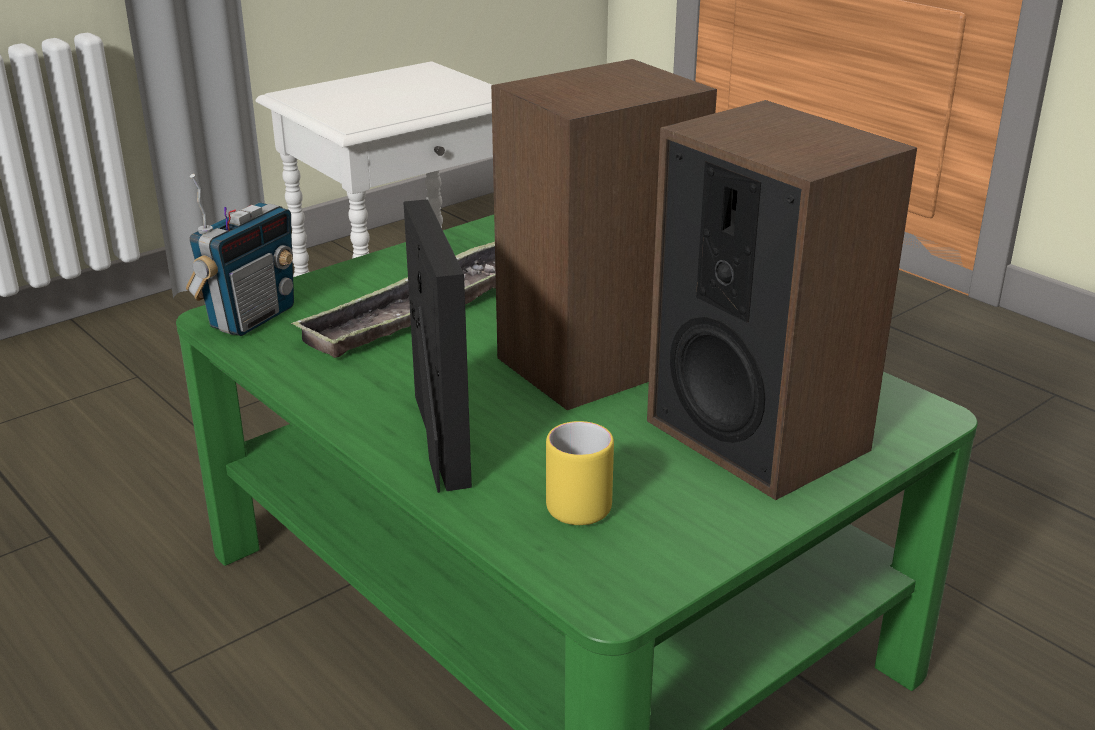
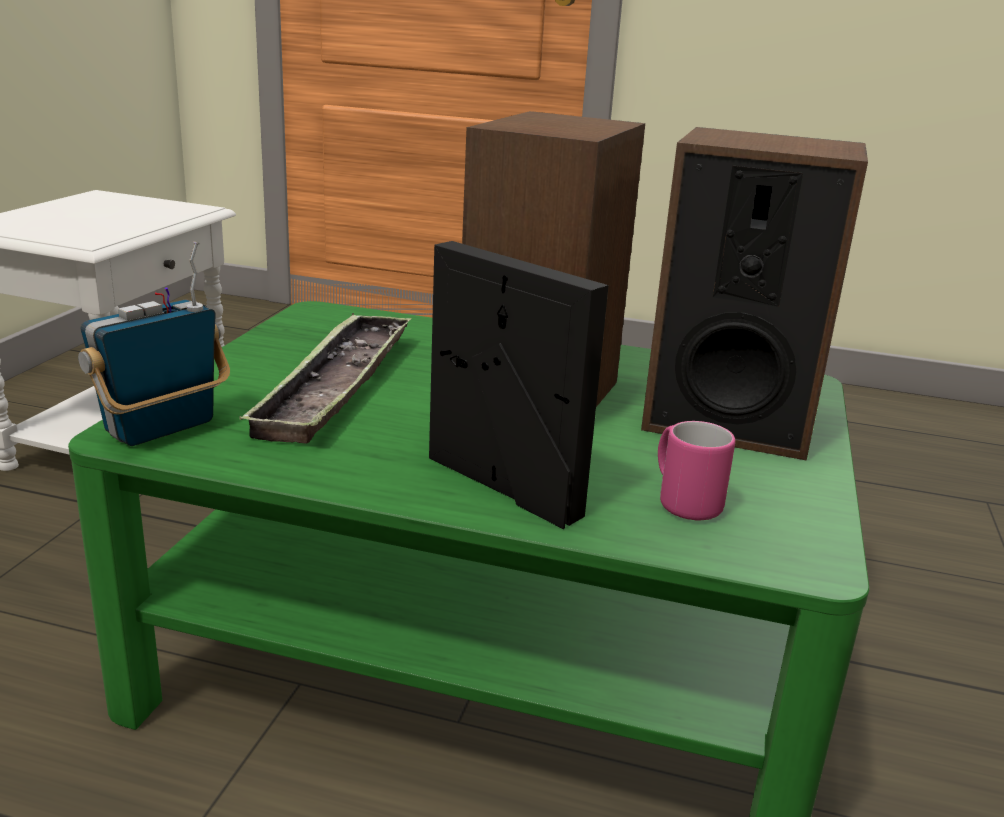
camera: 35 degrees left, 5 degrees down
radio [186,174,294,336] -> radio turned 135 degrees counterclockwise [78,241,230,446]
yellow mug [546,421,614,525] -> pink mug [658,421,735,520]

